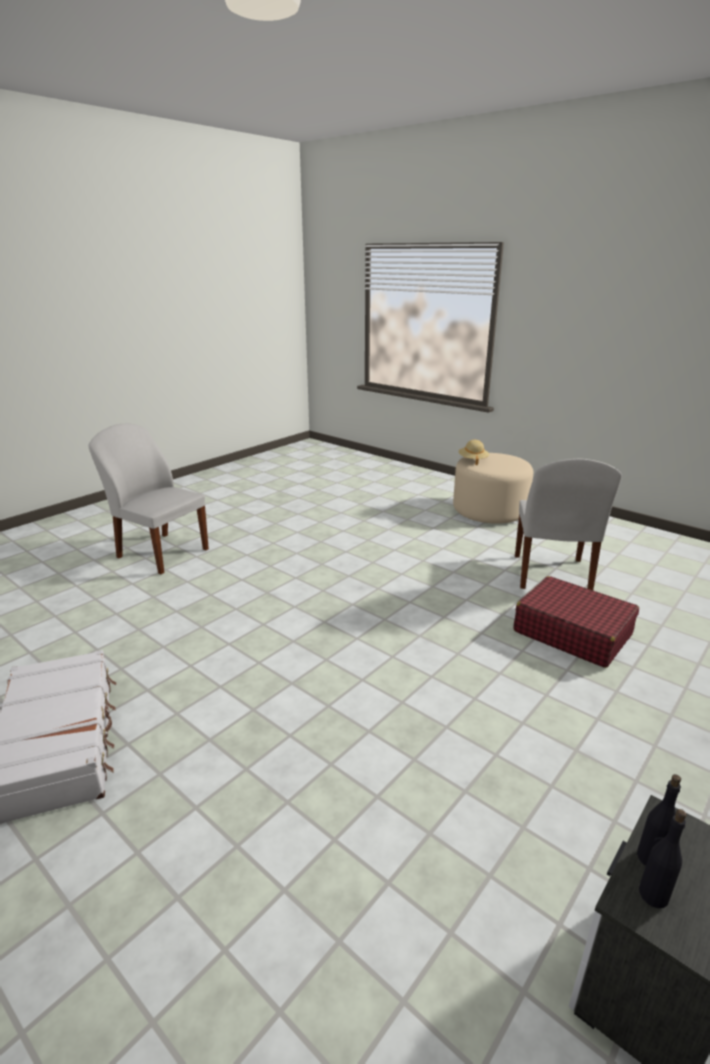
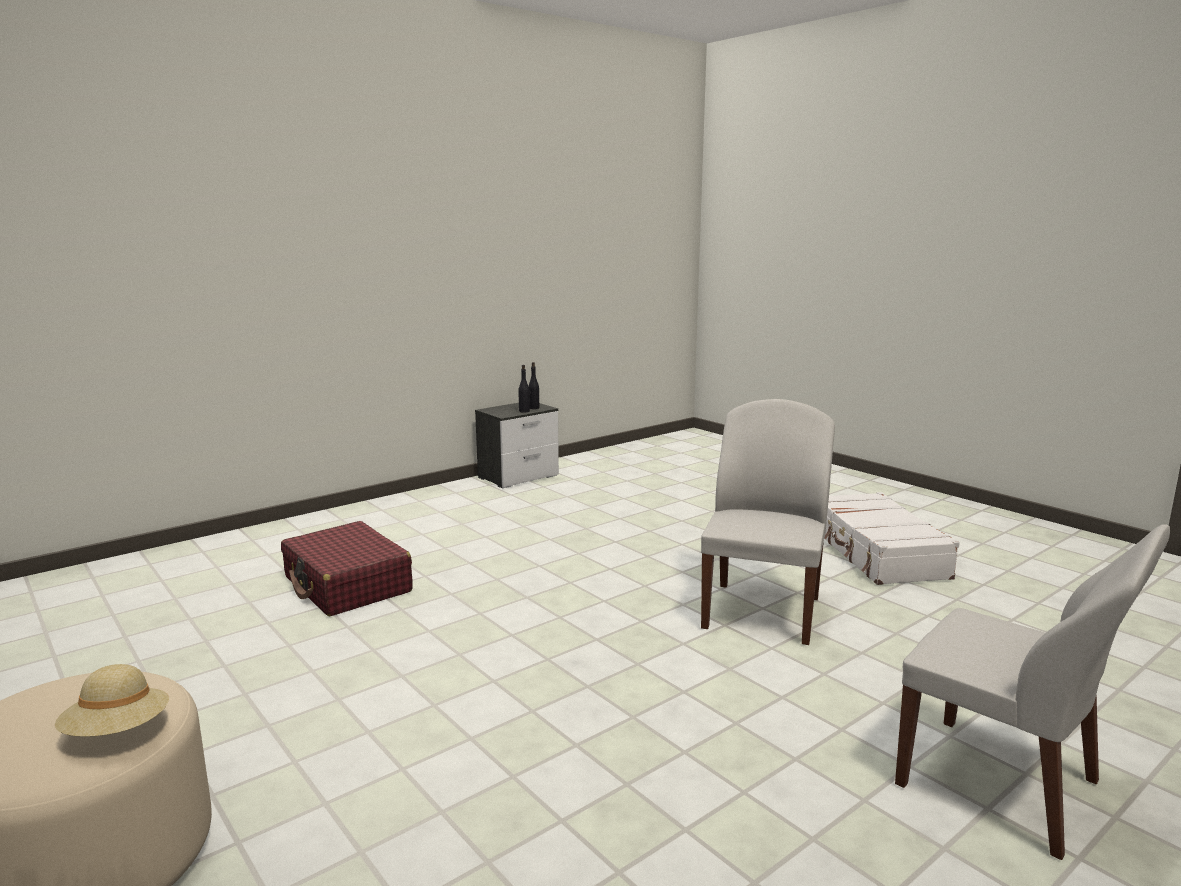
camera: 170 degrees left, 10 degrees down
white chair [515,459,622,590] -> white chair moved to [701,399,835,645]

